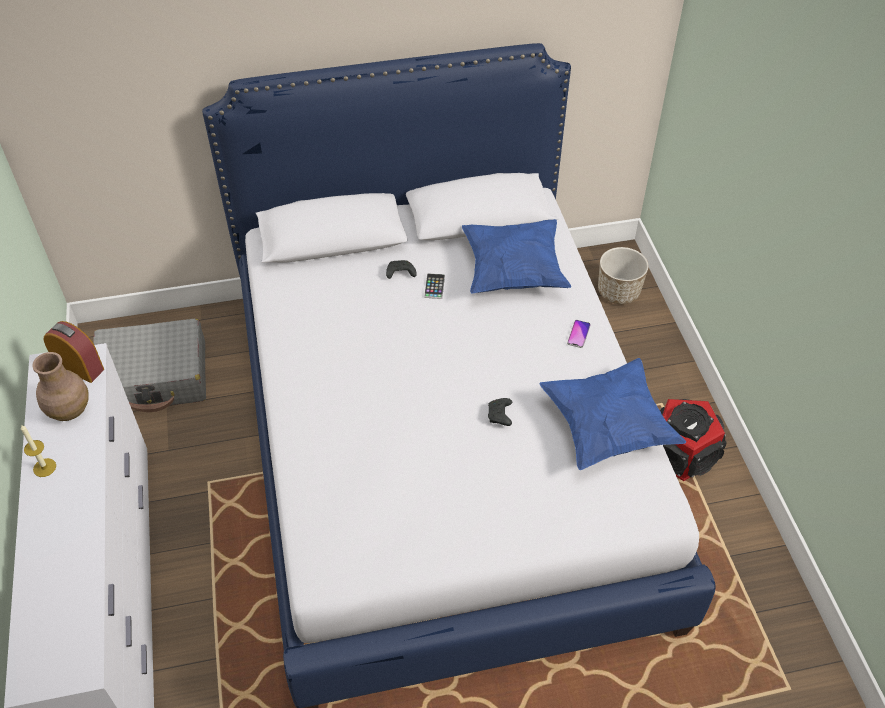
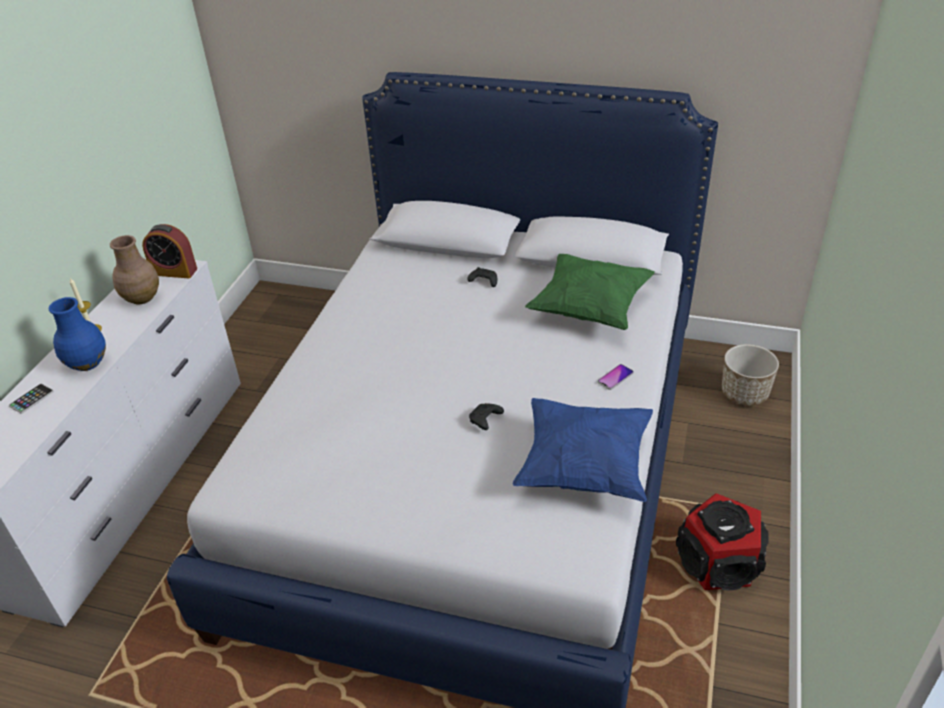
camera: 30 degrees right, 10 degrees down
alarm clock [44,321,104,383] -> alarm clock turned 135 degrees clockwise [142,224,197,278]
grey suitcase [93,318,206,412] -> none
phone [424,273,445,299] -> phone moved to [9,384,54,414]
blue pillow [462,219,571,293] -> green pillow [525,254,655,330]
none -> blue vase [49,297,106,371]

